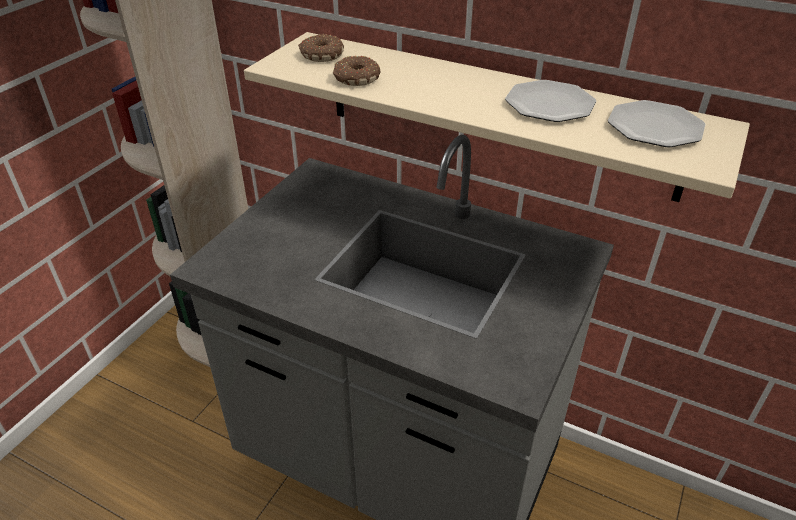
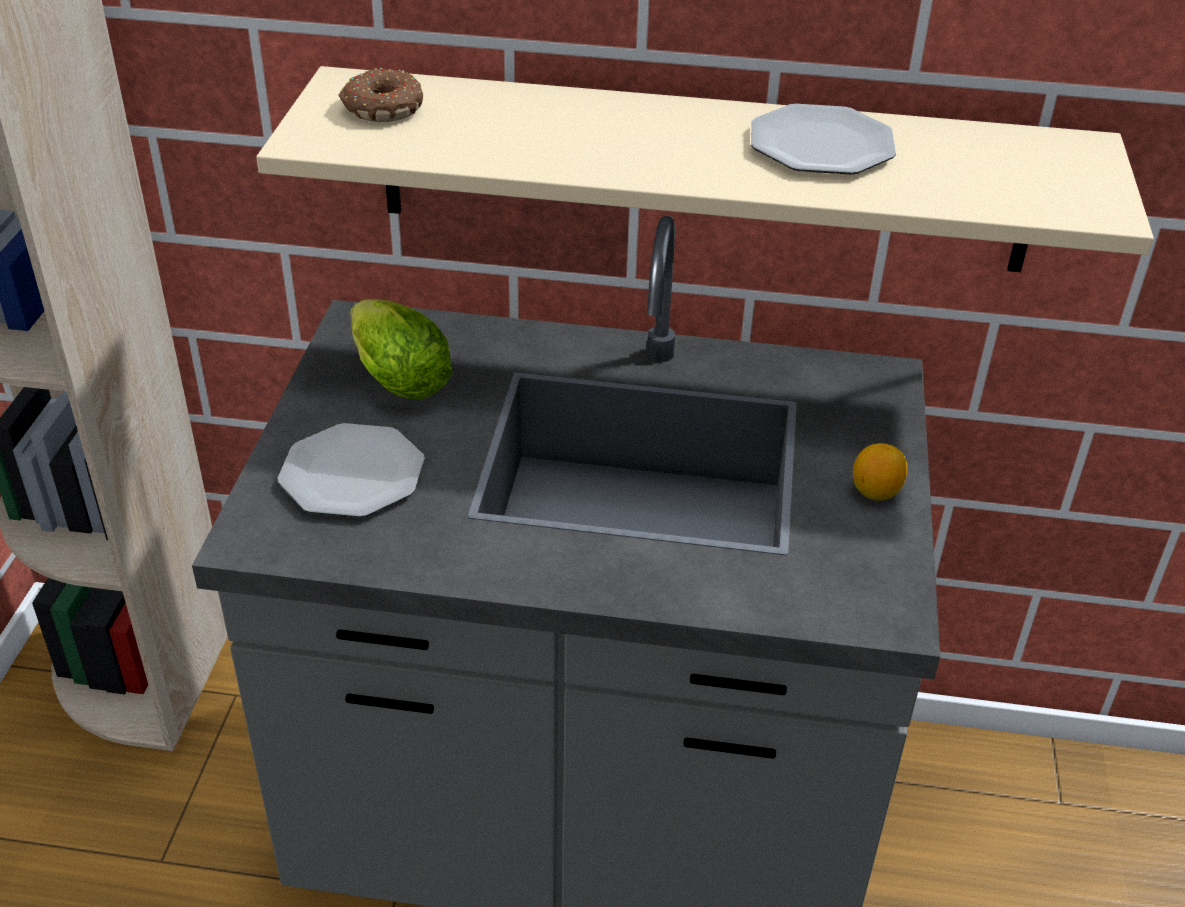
camera: 20 degrees left, 0 degrees up
donut [333,56,380,86] -> none
plate [608,100,706,147] -> plate moved to [277,423,425,518]
none -> lettuce [351,299,453,400]
none -> lemon [853,443,908,501]

